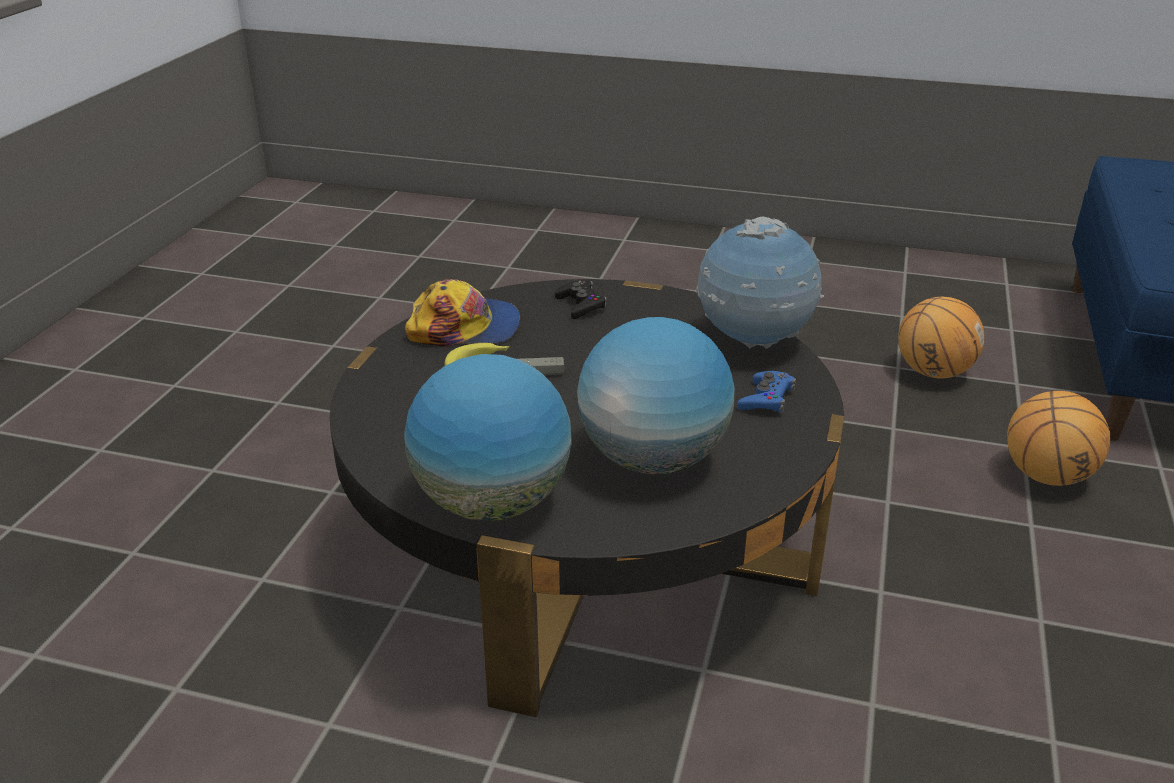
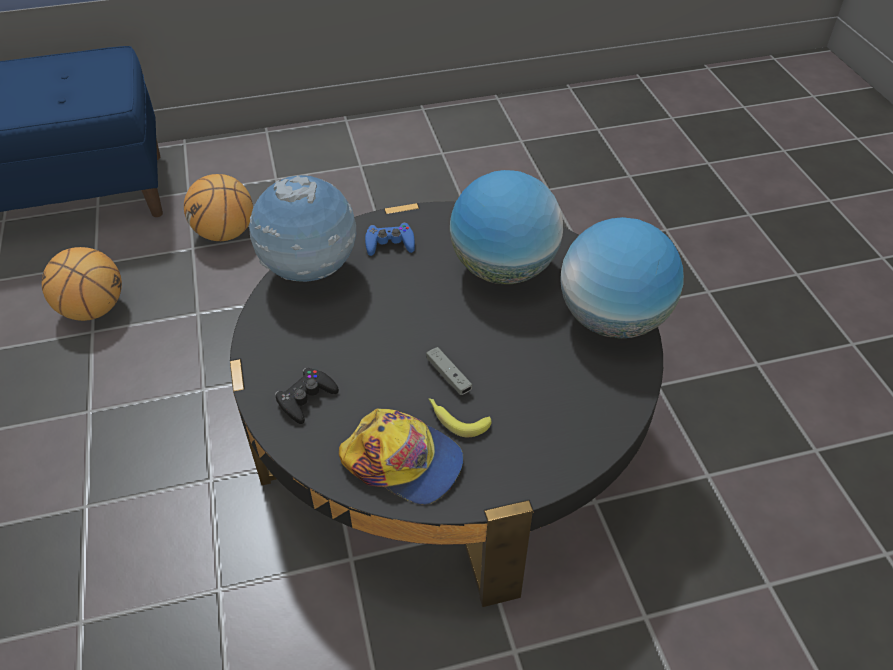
camera: 120 degrees left, 15 degrees up
cap [405,279,520,347] -> cap turned 150 degrees clockwise [339,409,463,505]

